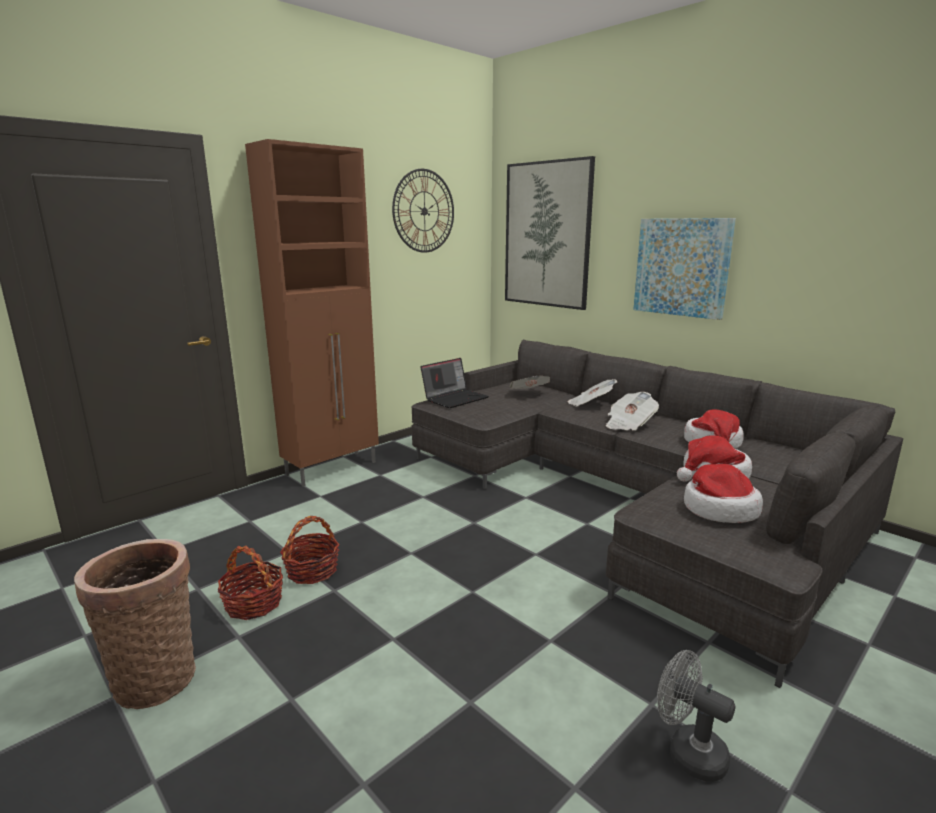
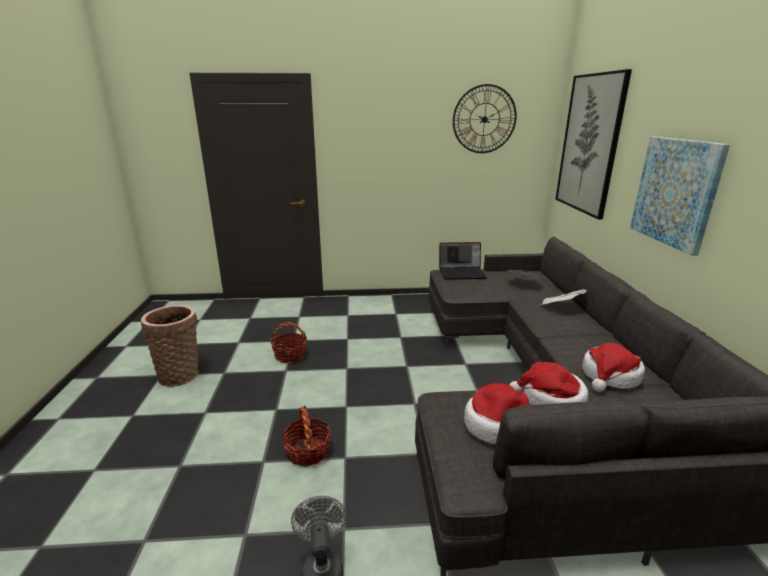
camera: 40 degrees right, 5 degrees up
basket [218,545,283,620] -> basket moved to [282,406,332,467]
brown cabinet [245,139,379,486] -> none
newspaper [606,392,659,431] -> none

